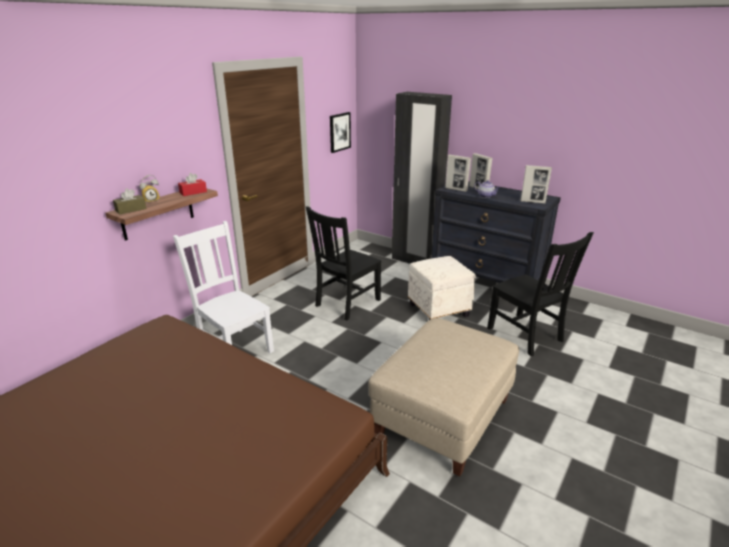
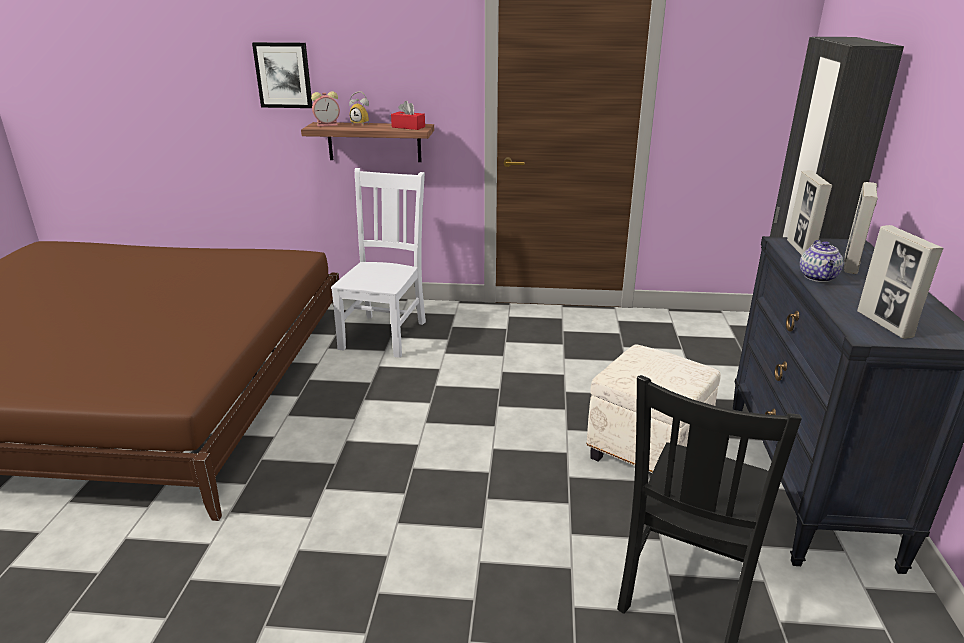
camera: 60 degrees right, 0 degrees up
brown tissue box [113,188,146,214] -> alarm clock [311,91,340,127]
black chair [306,206,381,320] -> none
picture [330,112,351,153] -> picture moved to [252,42,312,108]
beige ottoman [369,318,519,476] -> none

